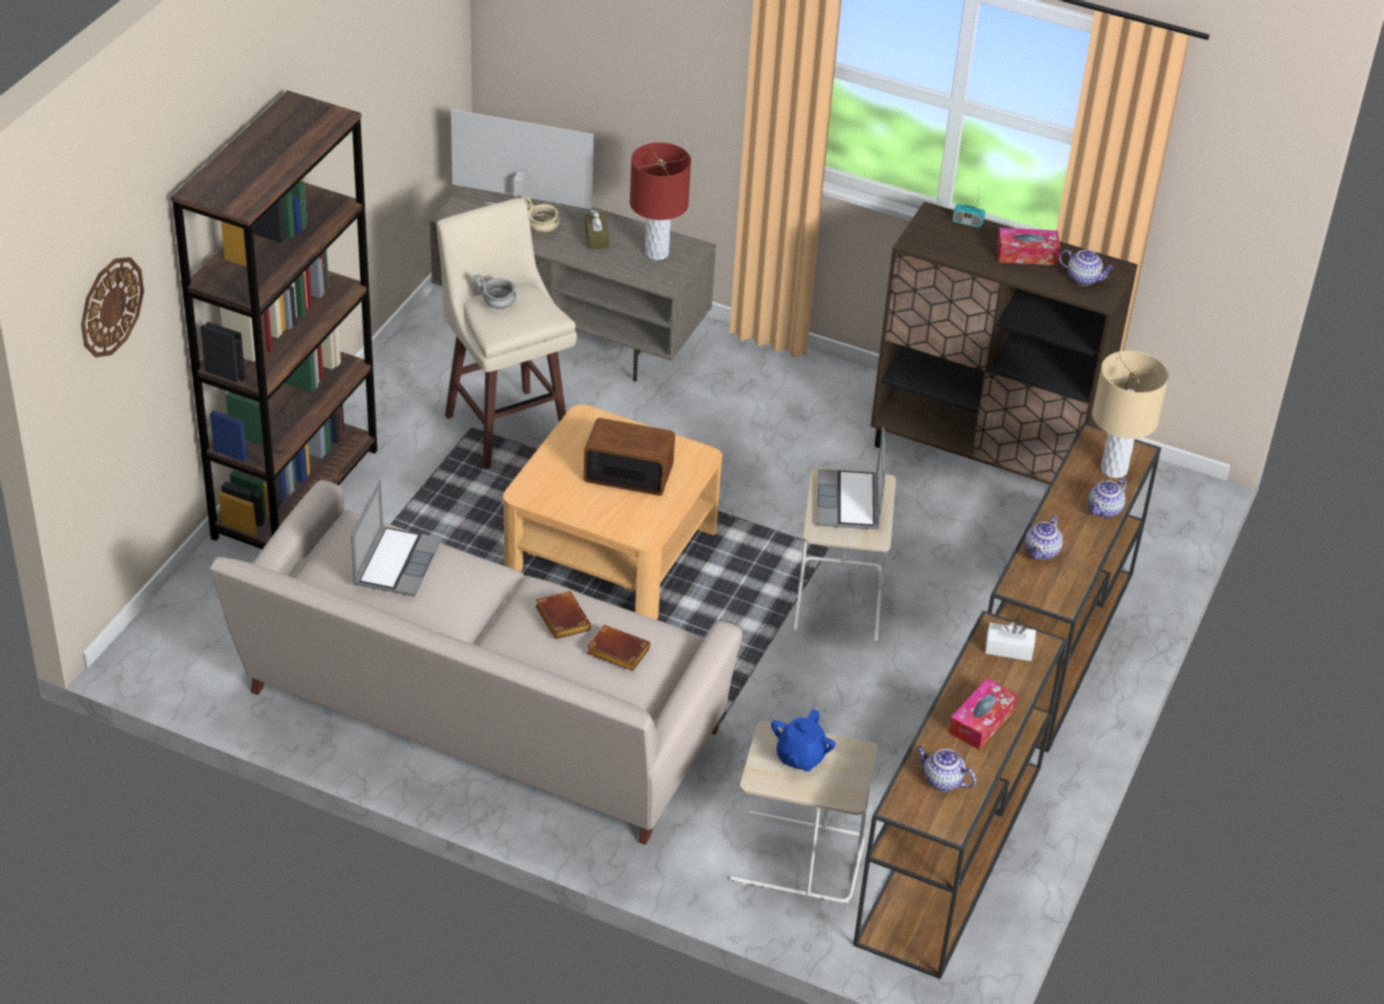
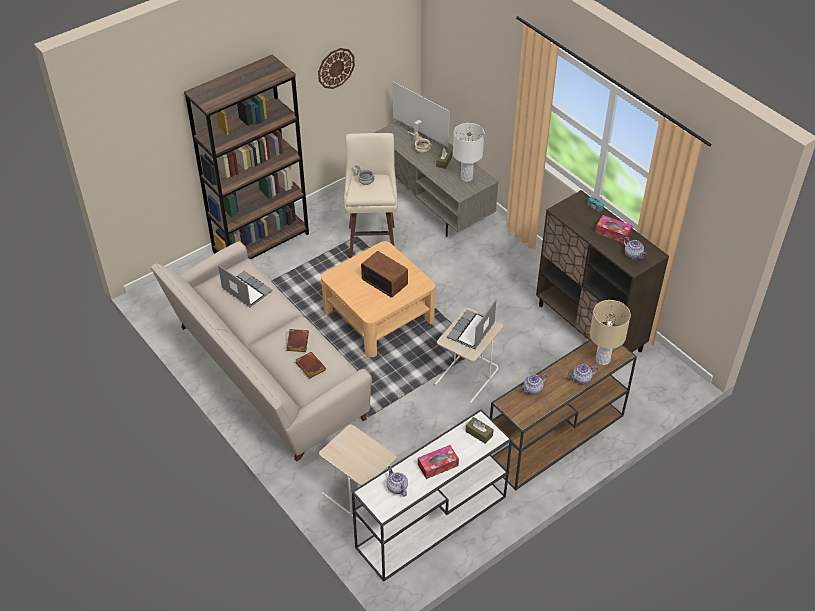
camera: 30 degrees right, 5 degrees up
wall clock [81,257,144,358] -> wall clock moved to [318,48,355,89]
laptop [351,480,442,597] -> laptop turned 90 degrees counterclockwise [218,265,273,308]
red table lamp [630,143,691,260] -> white table lamp [453,123,484,182]
blue teapot [771,709,836,772] -> none
brown console table [853,610,1067,979] -> white console table [352,409,512,581]
white tissue box [985,622,1036,661] -> brown tissue box [465,417,494,444]

